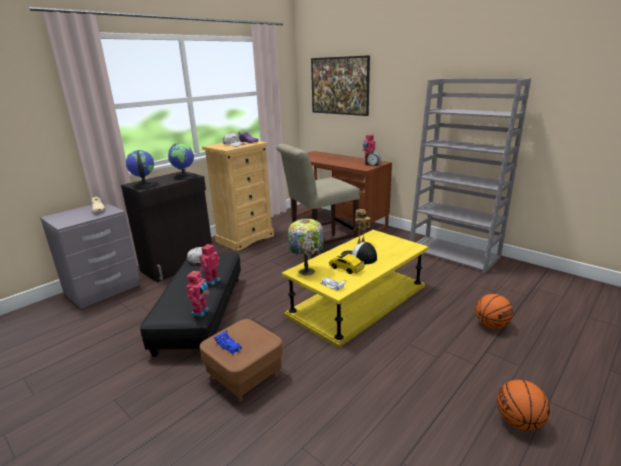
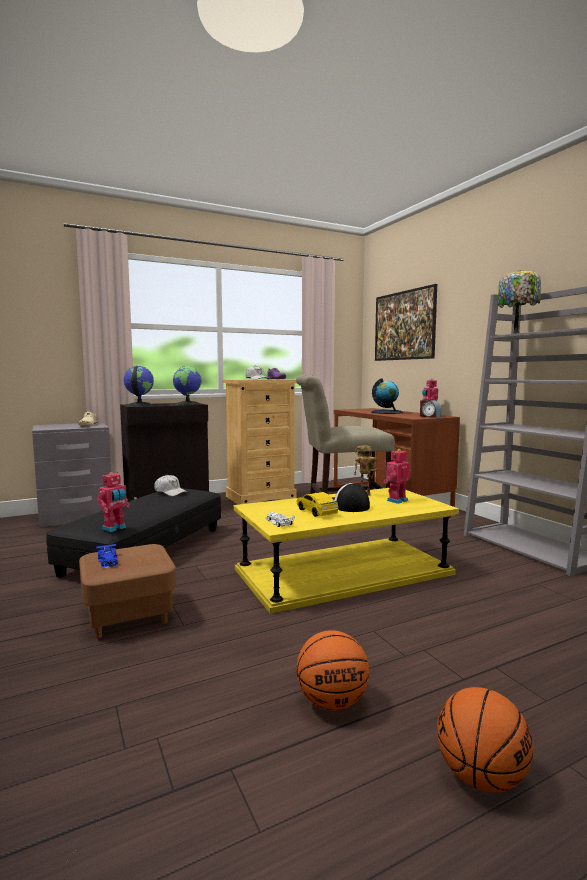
camera: 20 degrees right, 15 degrees down
toy robot [199,243,221,285] -> toy robot moved to [384,449,411,504]
table lamp [288,219,324,276] -> table lamp moved to [498,270,541,334]
basketball [475,294,513,329] -> basketball moved to [296,630,369,711]
none -> globe [371,378,403,414]

